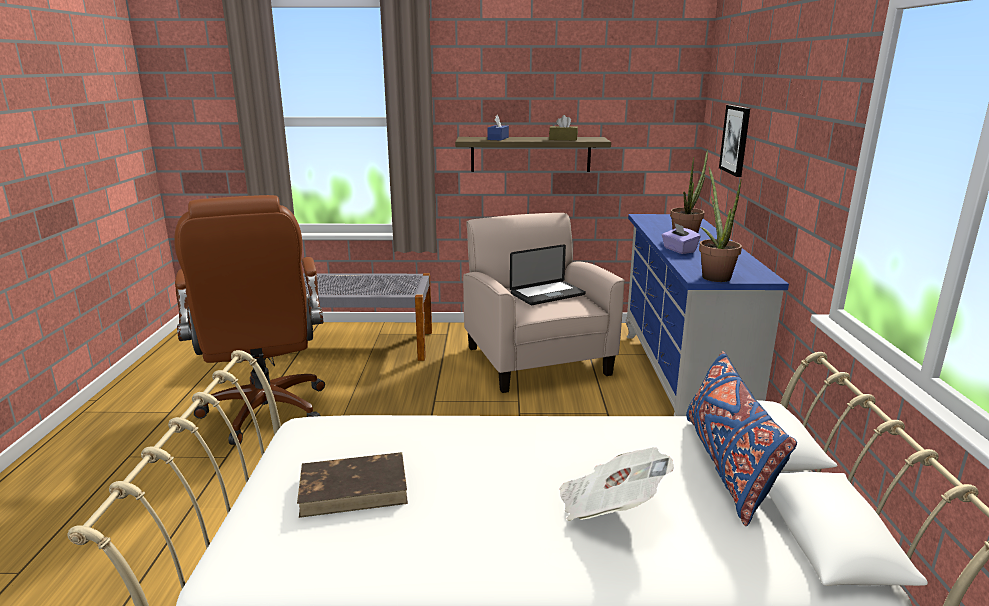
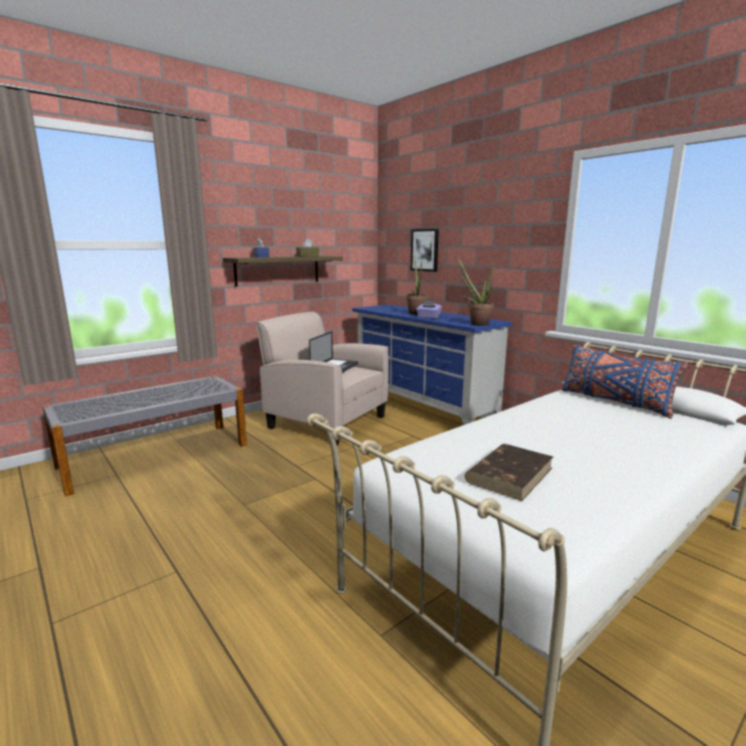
camera: 40 degrees left, 5 degrees down
brown office chair [174,195,325,445] -> none
newspaper [559,447,674,521] -> none

